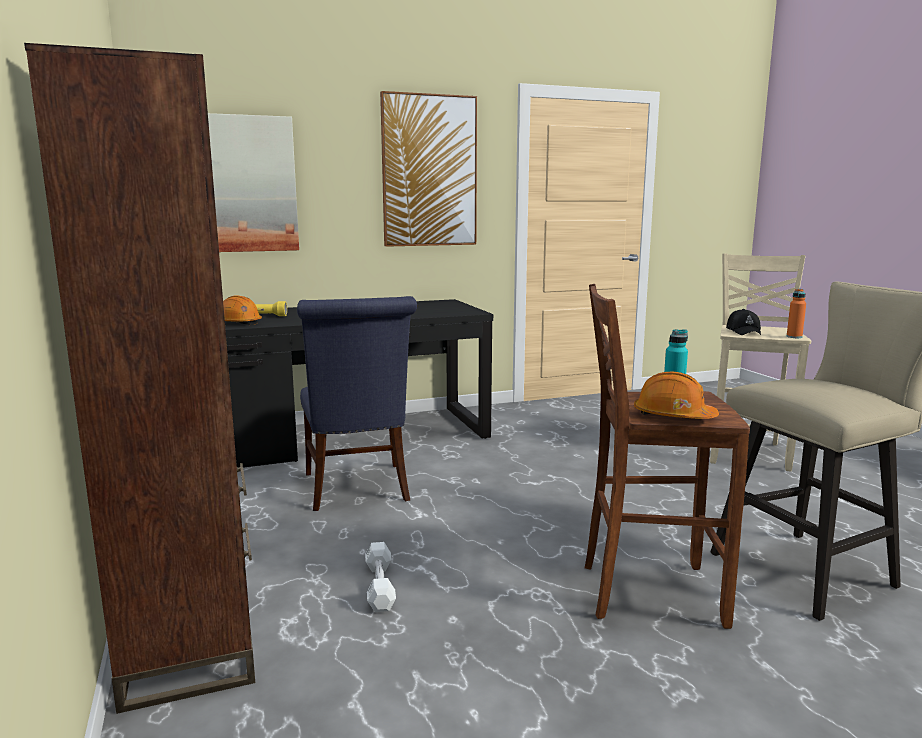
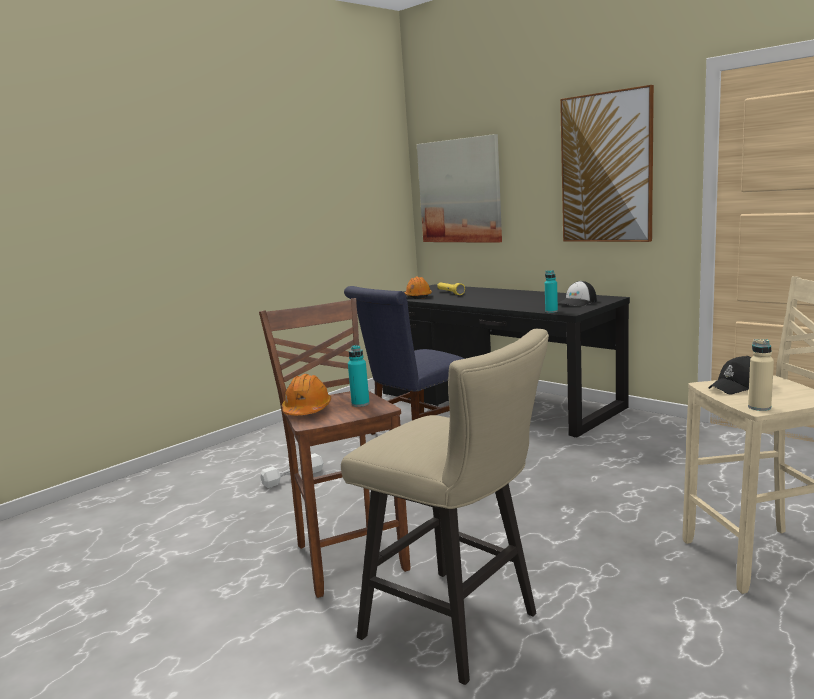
camera: 65 degrees right, 0 degrees up
brown bookcase [24,43,255,714] -> none
orange bottle [787,289,806,338] -> beige bottle [748,339,774,411]
none -> turquoise bottle [545,270,558,313]
none -> cap [558,281,597,306]

